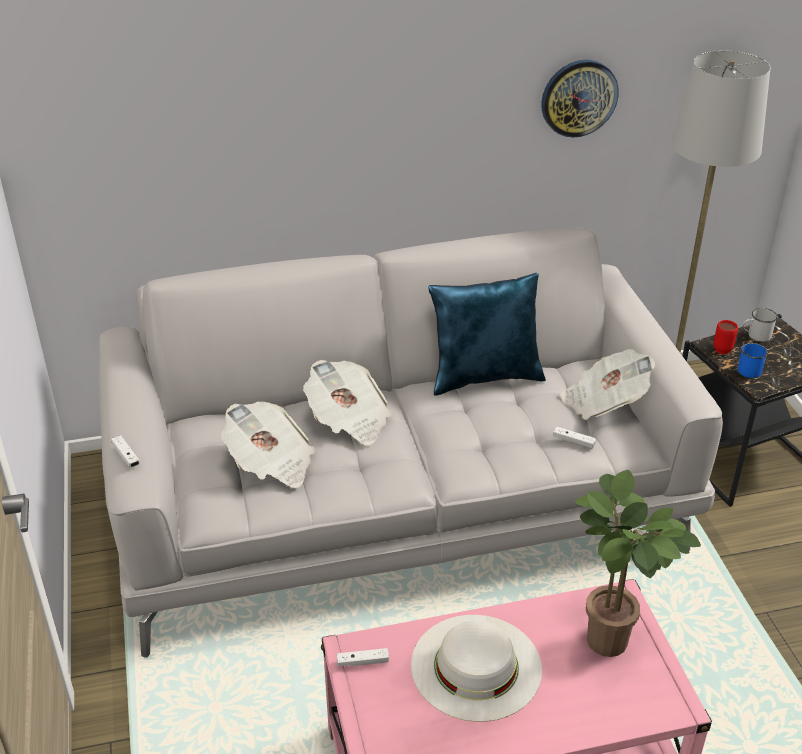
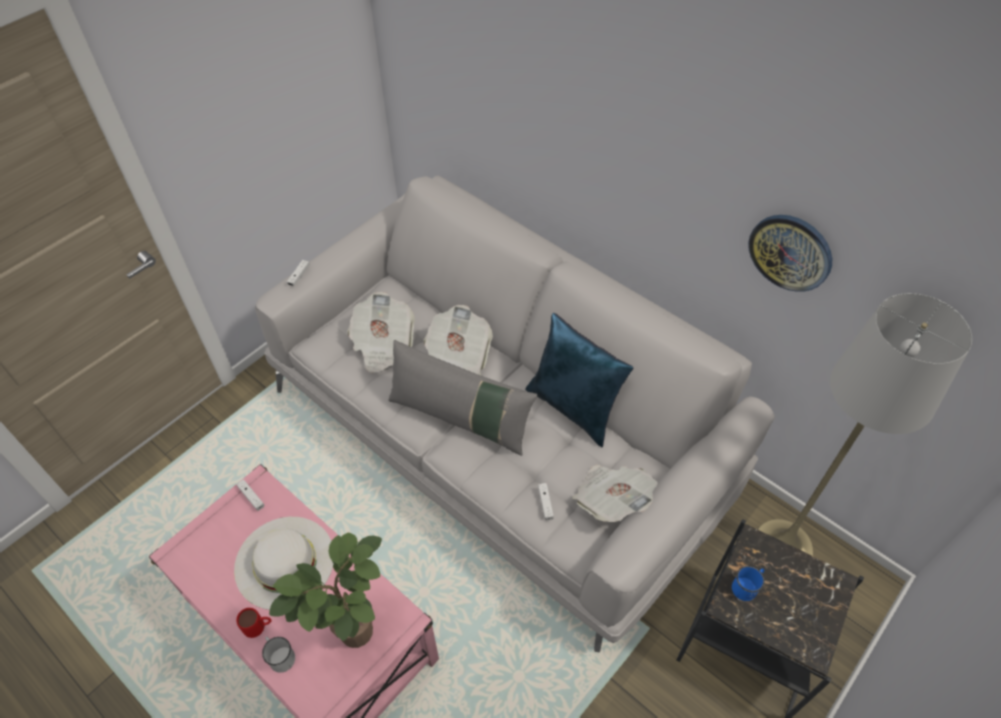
camera: 55 degrees right, 15 degrees up
red mug [713,320,738,354] -> red mug moved to [236,608,272,638]
white mug [743,308,778,342] -> white mug moved to [262,636,295,673]
none -> grey pillow [388,340,538,456]

